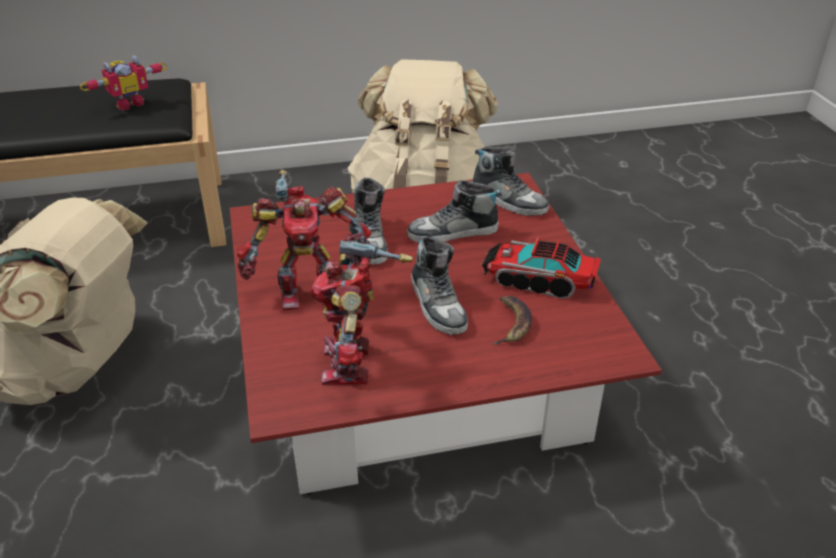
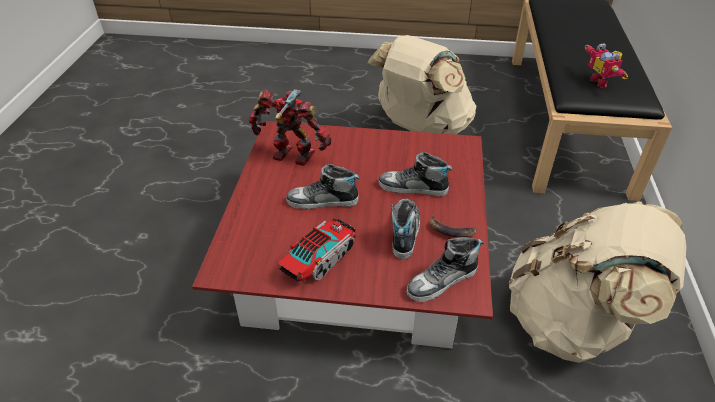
camera: 110 degrees right, 5 degrees up
toy robot [237,170,371,311] -> none
banana [493,296,532,345] -> banana moved to [429,214,477,237]

